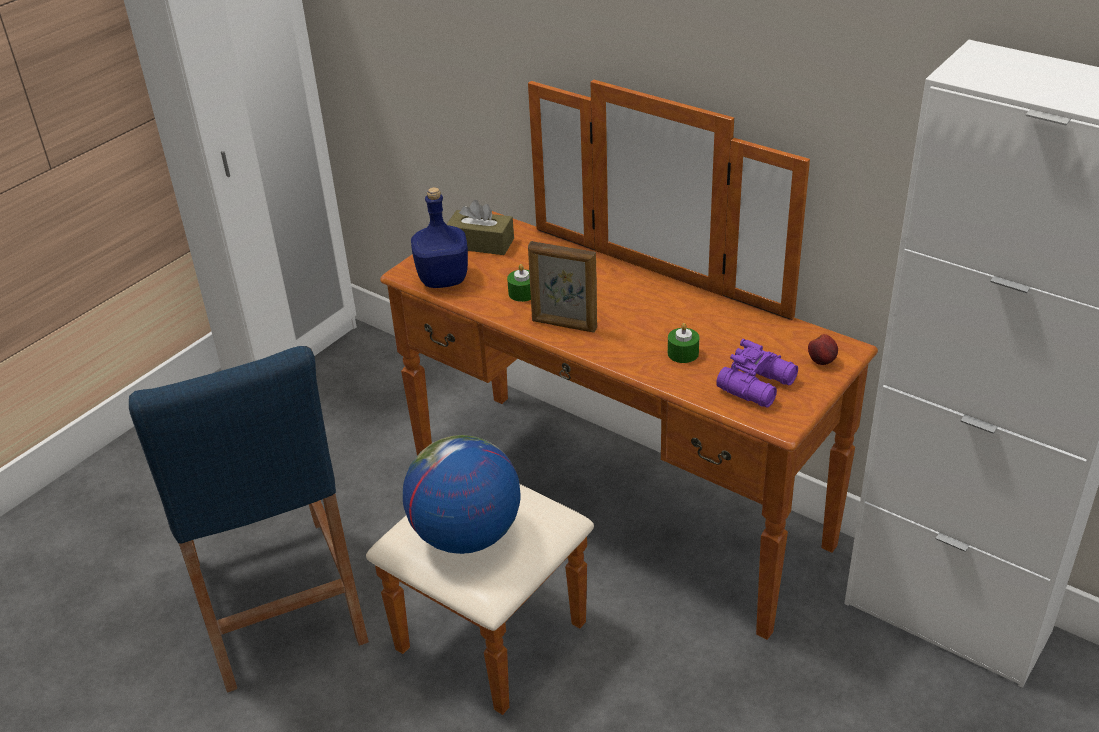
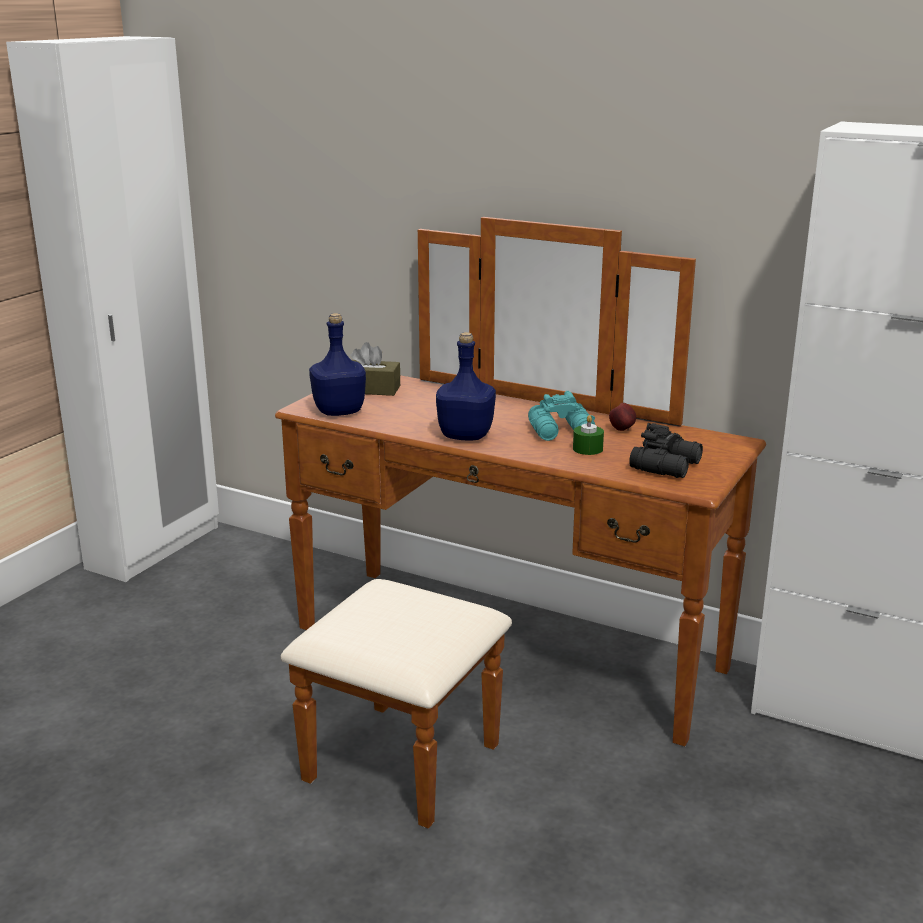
camera: 10 degrees left, 15 degrees down
blue stool [129,346,369,693] -> none
globe [403,435,521,554] -> none
green candle [507,264,531,302] -> none
picture frame [528,241,597,333] -> blue bottle [436,332,496,440]
purple binoculars [716,339,798,408] -> black binoculars [629,423,703,478]
apple [808,334,838,365] -> apple moved to [609,403,636,431]
none -> turquoise binoculars [528,391,595,441]

